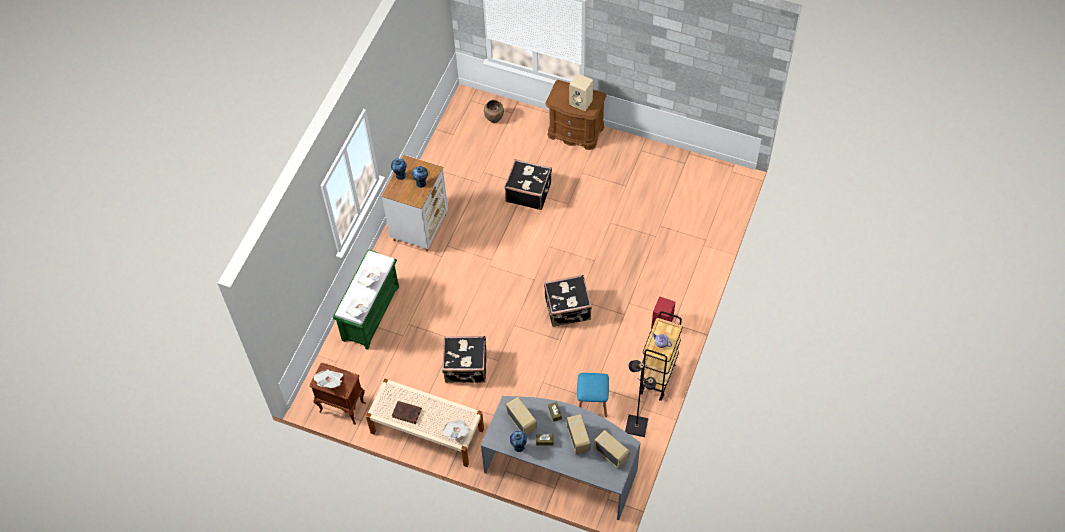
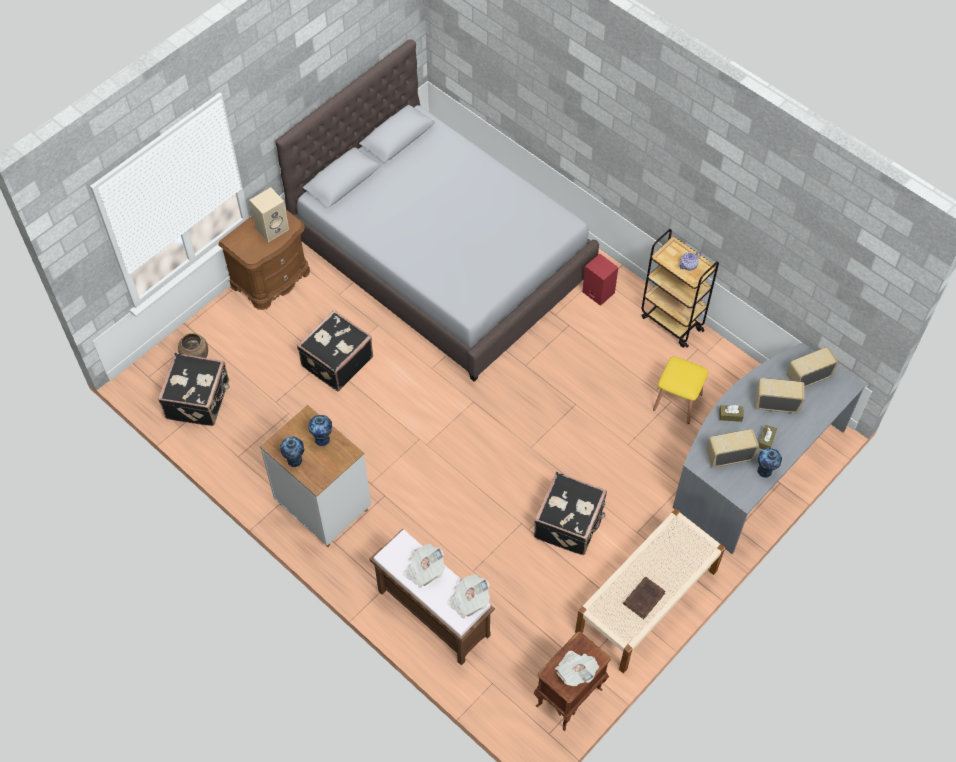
camera: 70 degrees left, 0 degrees up
green bench [333,249,399,350] -> brown bench [369,529,495,665]
newspaper [442,419,470,439] -> none
black suitcase [544,275,592,327] -> black suitcase moved to [158,353,230,426]
blue stool [577,373,609,417] -> yellow stool [653,357,708,424]
black floor lamp [625,360,656,437] -> none
none -> grey bed [275,40,599,382]

